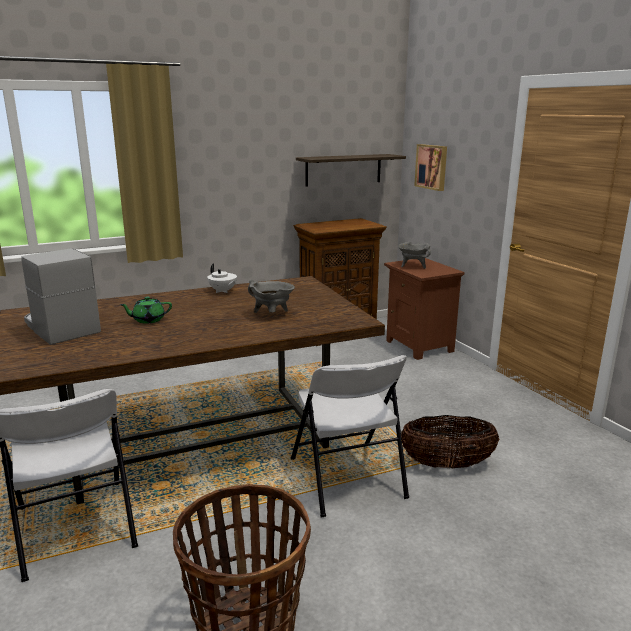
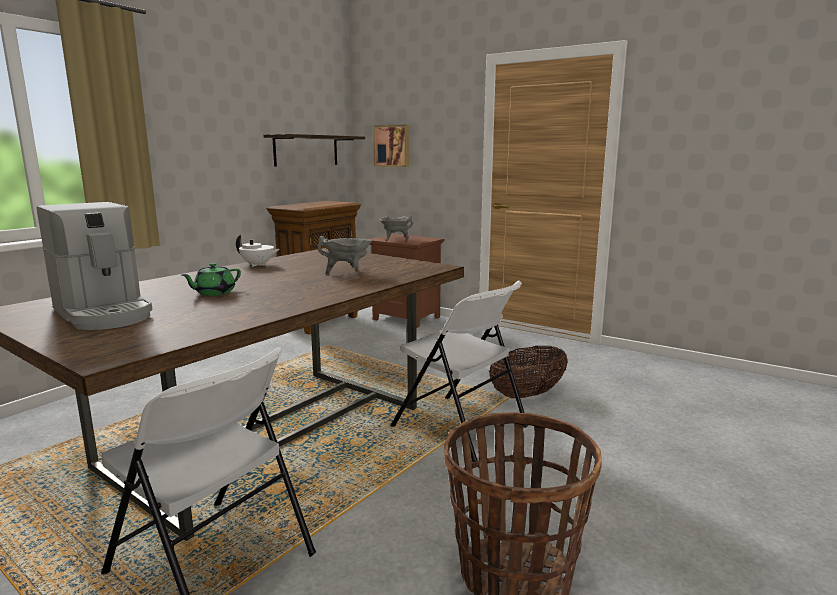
camera: 30 degrees left, 5 degrees down
coffee machine [21,249,101,345] -> coffee machine turned 150 degrees counterclockwise [37,202,153,330]

